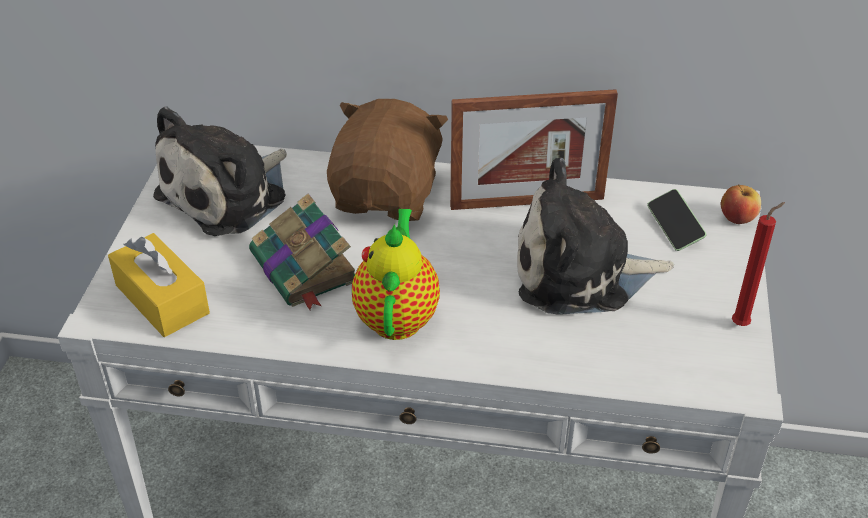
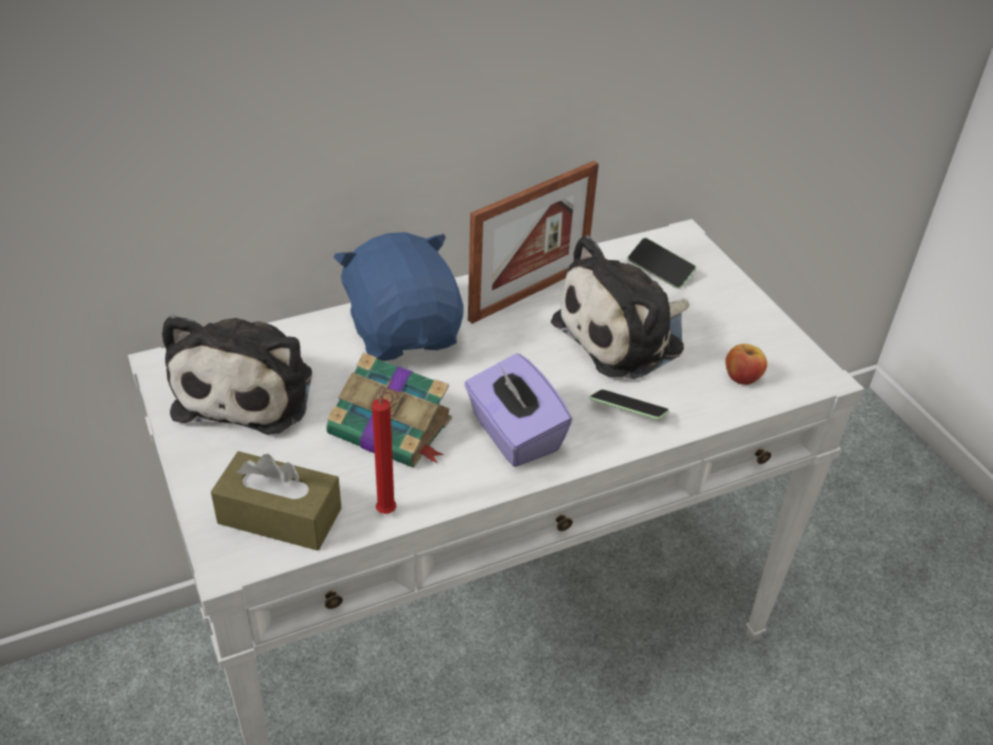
camera: 35 degrees left, 0 degrees up
yellow tissue box [108,233,210,337] -> brown tissue box [211,451,341,551]
brown plush toy [327,99,448,221] -> blue plush toy [333,232,464,361]
teapot [352,209,440,340] -> purple tissue box [464,353,572,467]
apple [721,184,761,224] -> apple moved to [725,344,767,385]
red candle [732,202,785,326] -> red candle moved to [372,380,396,514]
none -> phone [589,389,669,419]

